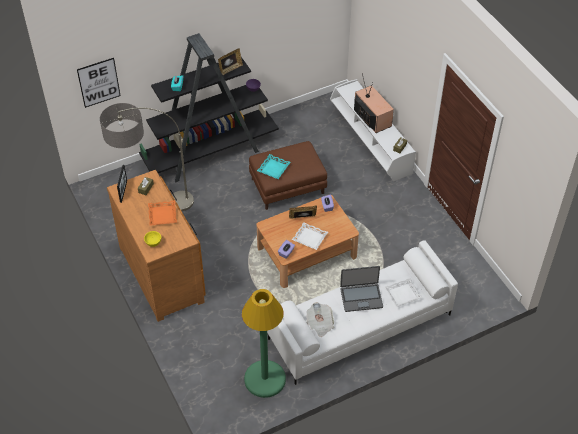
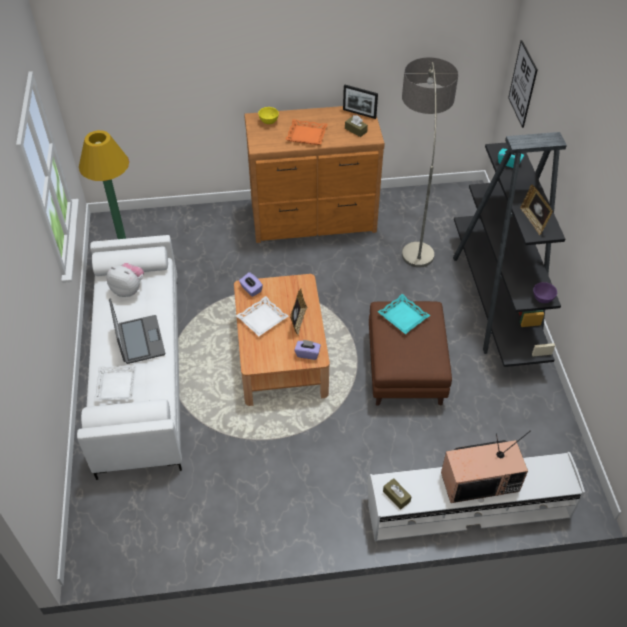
camera: 110 degrees right, 0 degrees up
newspaper [306,302,334,337] -> plush toy [106,263,144,297]
laptop [340,266,383,312] -> laptop turned 150 degrees clockwise [109,298,165,364]

